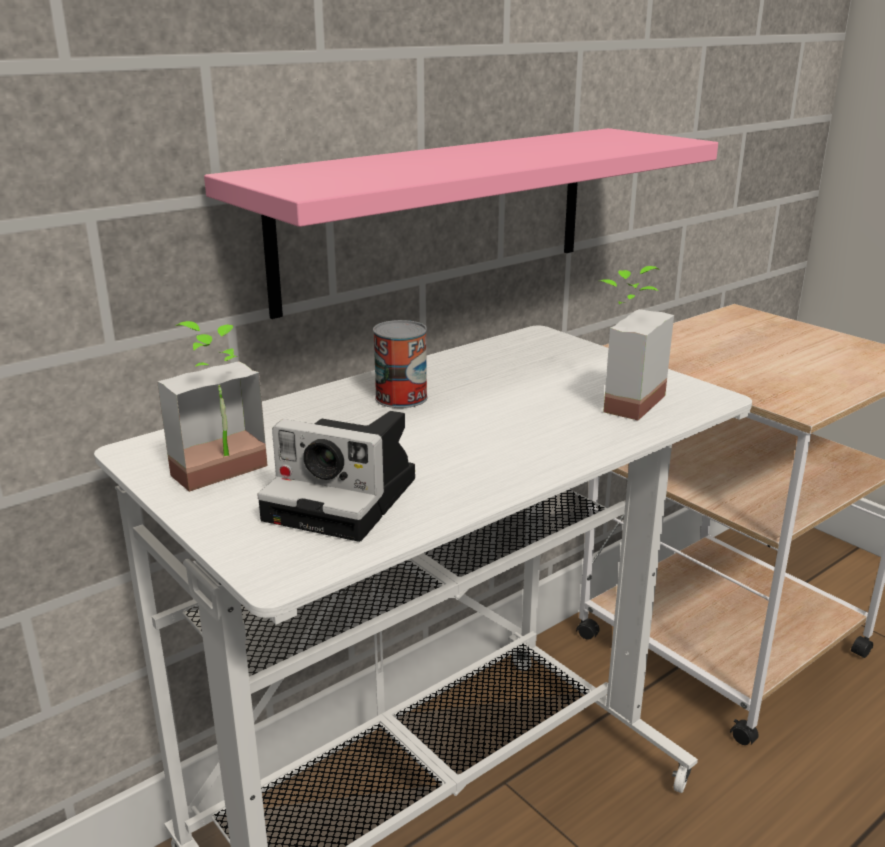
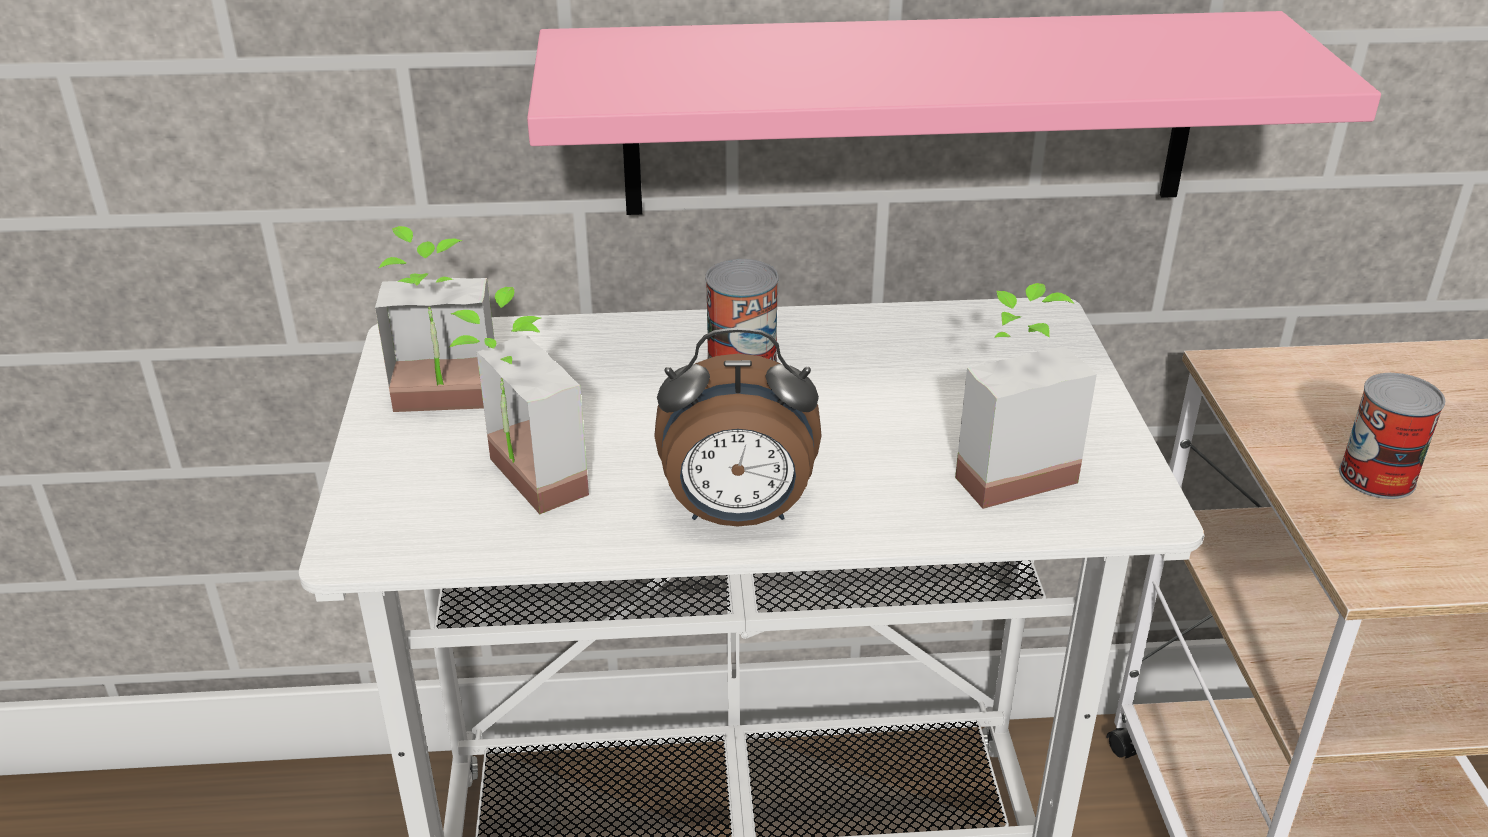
camera: 35 degrees right, 10 degrees up
camera [258,411,415,542] -> potted plant [449,287,589,514]
none -> alarm clock [654,328,822,527]
none -> can [1339,373,1445,499]

